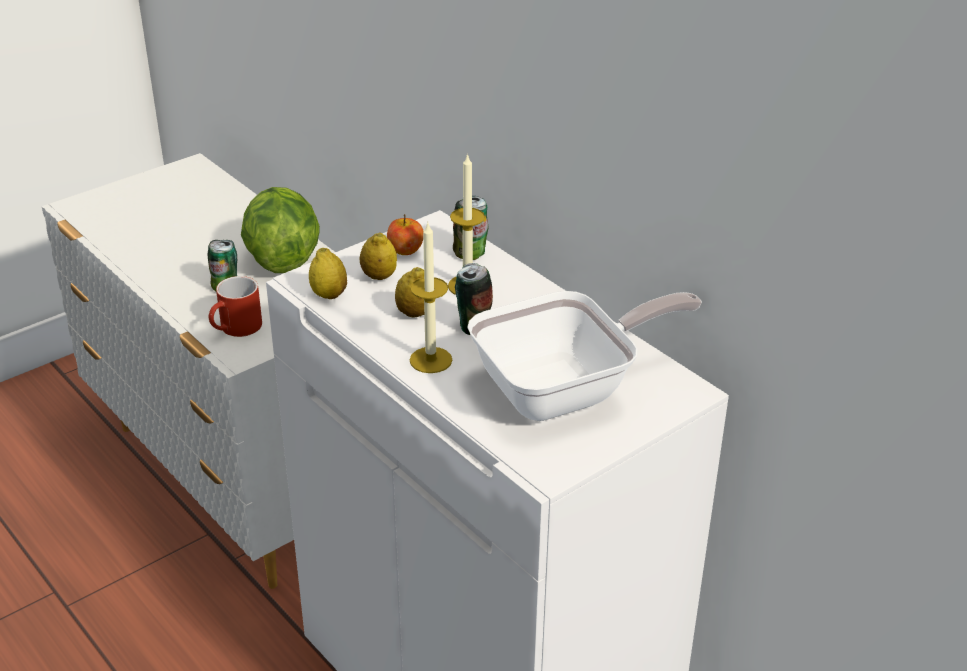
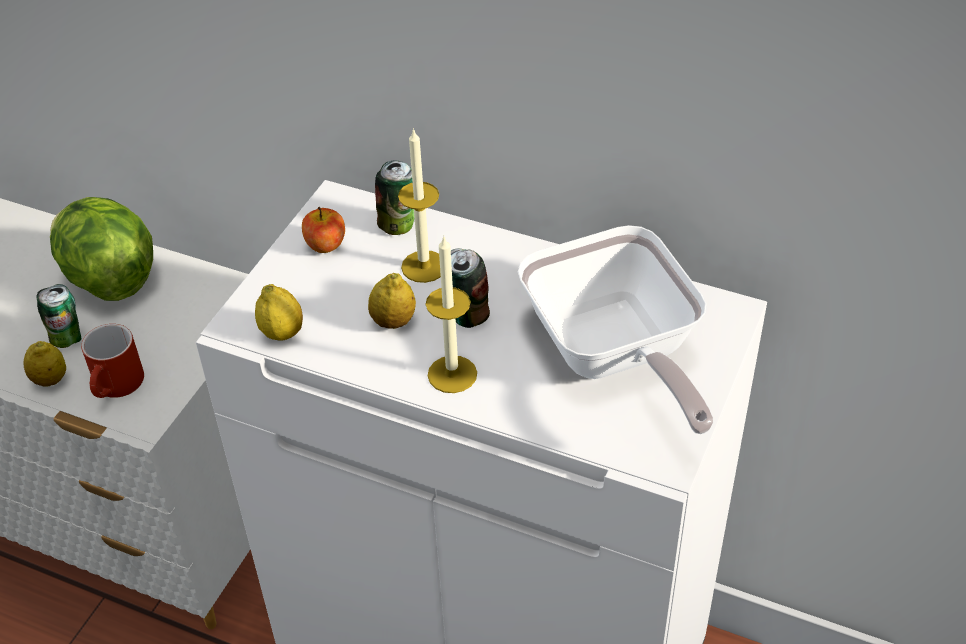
camera: 25 degrees left, 10 degrees up
lemon [359,233,397,280] -> lemon moved to [24,341,66,387]
frying pan [467,291,702,421] -> frying pan turned 120 degrees clockwise [518,225,714,434]

